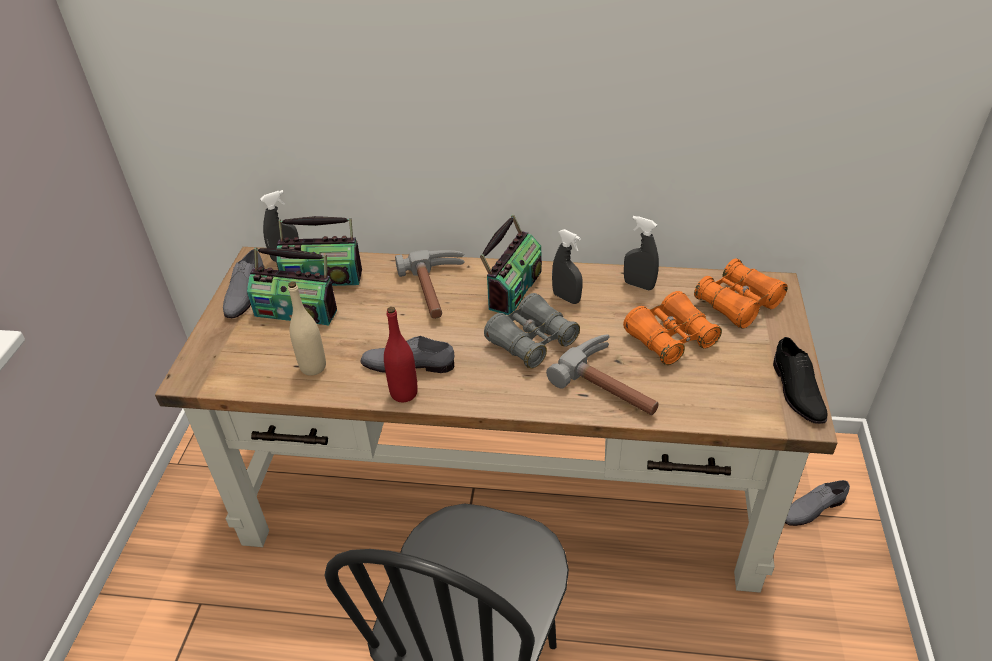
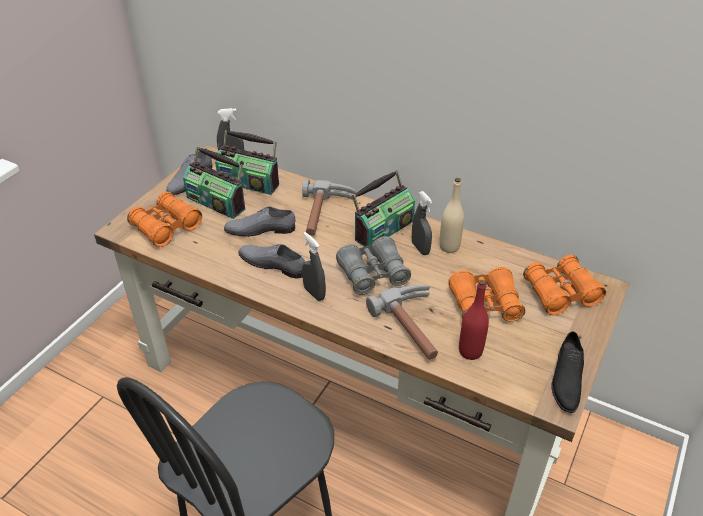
camera: 20 degrees right, 0 degrees up
beige bottle [288,282,326,376] -> beige bottle moved to [439,178,464,253]
red bottle [384,307,418,402] -> red bottle moved to [459,280,489,360]
grey spray bottle [624,216,659,290] -> grey spray bottle moved to [302,232,326,301]
grey shoe [785,480,850,526] -> grey shoe moved to [224,207,296,237]
none -> orange binoculars [127,191,202,247]

